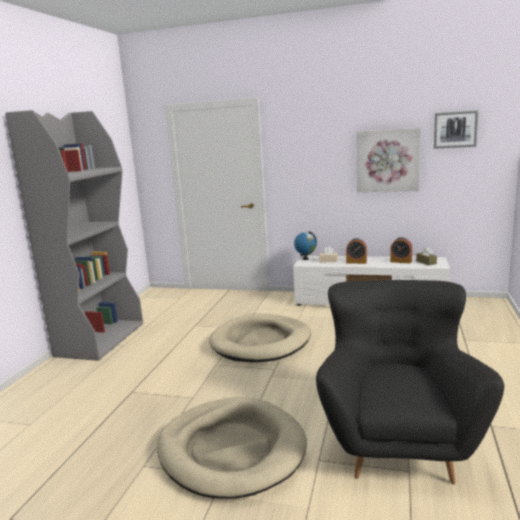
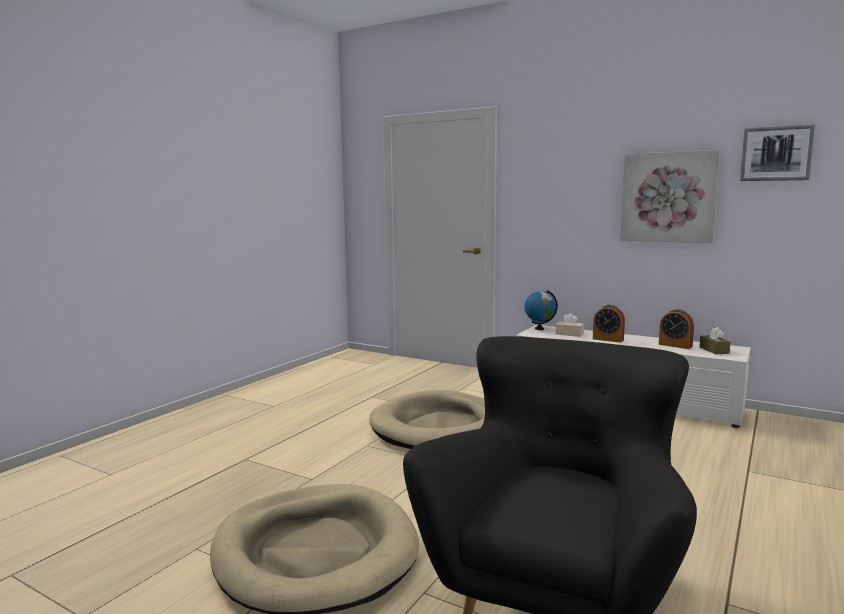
camera: 15 degrees right, 5 degrees down
grey bookcase [5,110,143,361] -> none

